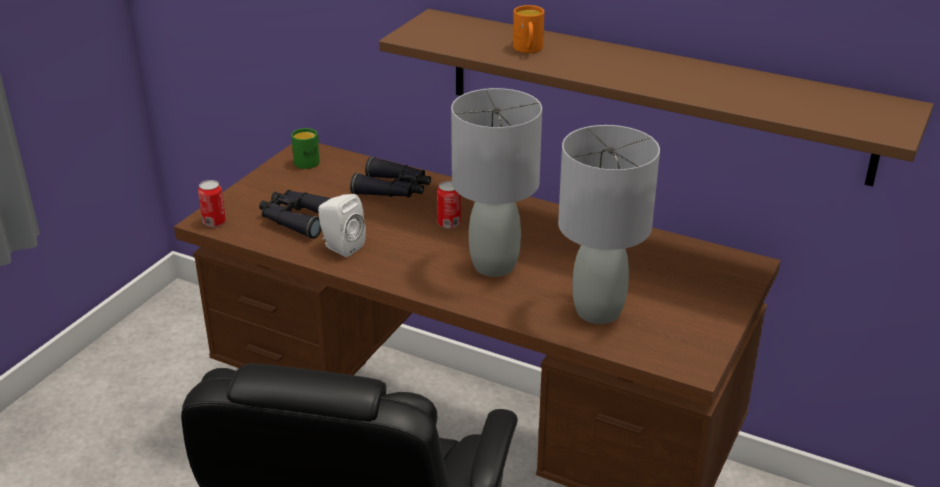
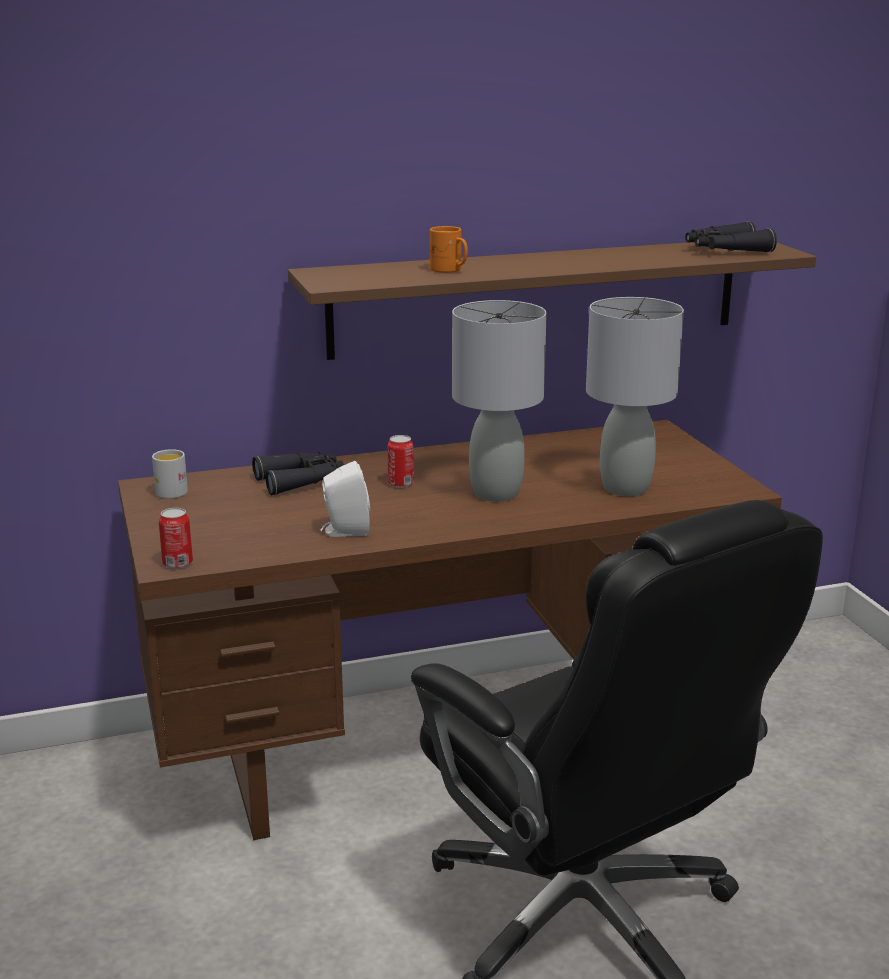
camera: 45 degrees left, 10 degrees down
black binoculars [259,190,331,239] -> black binoculars moved to [685,221,777,253]
green mug [291,128,320,169] -> white mug [152,449,188,499]

